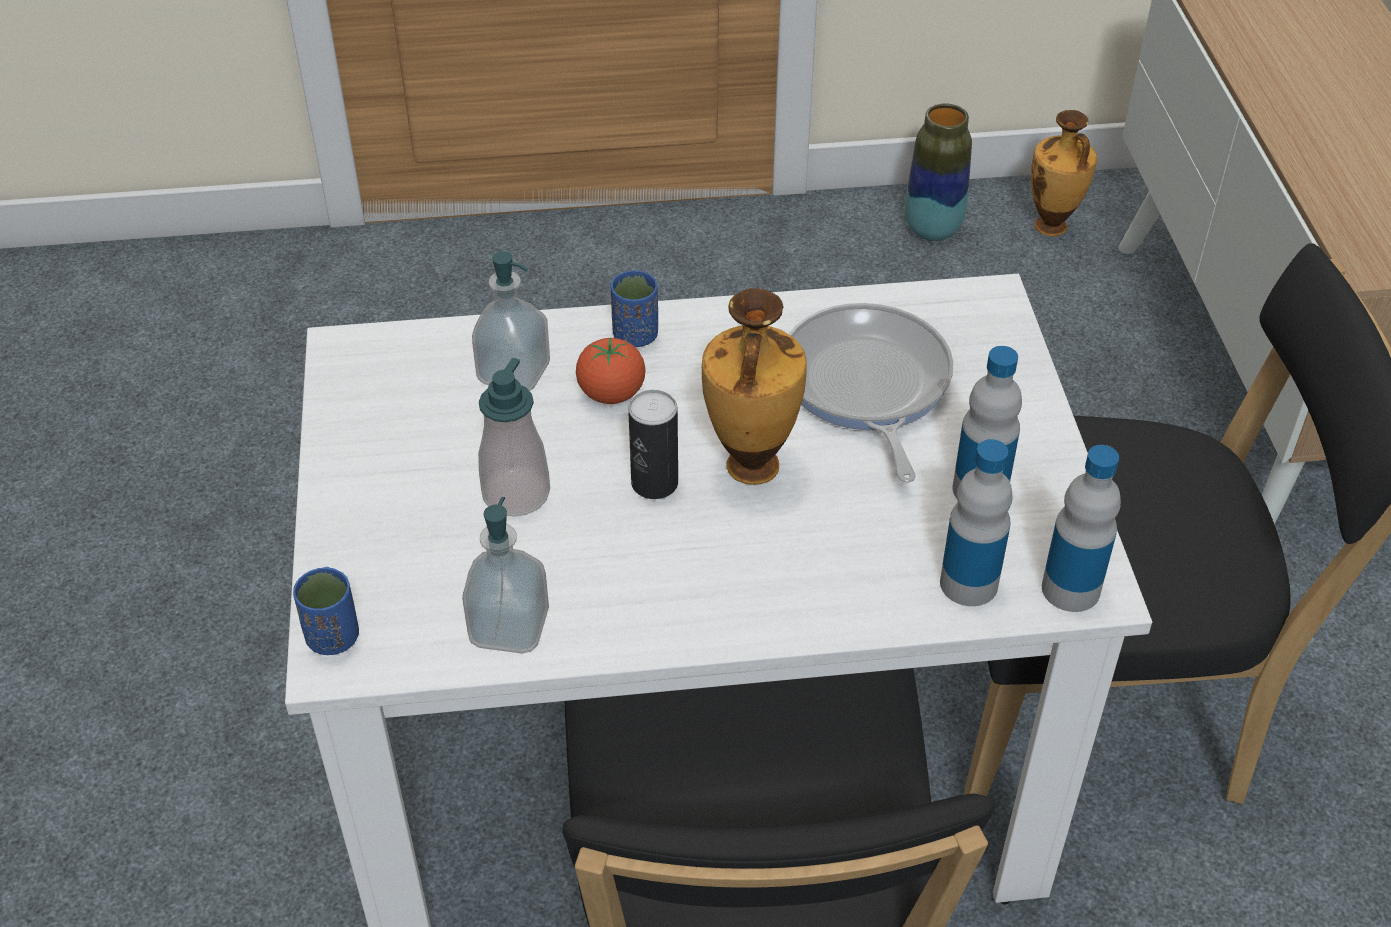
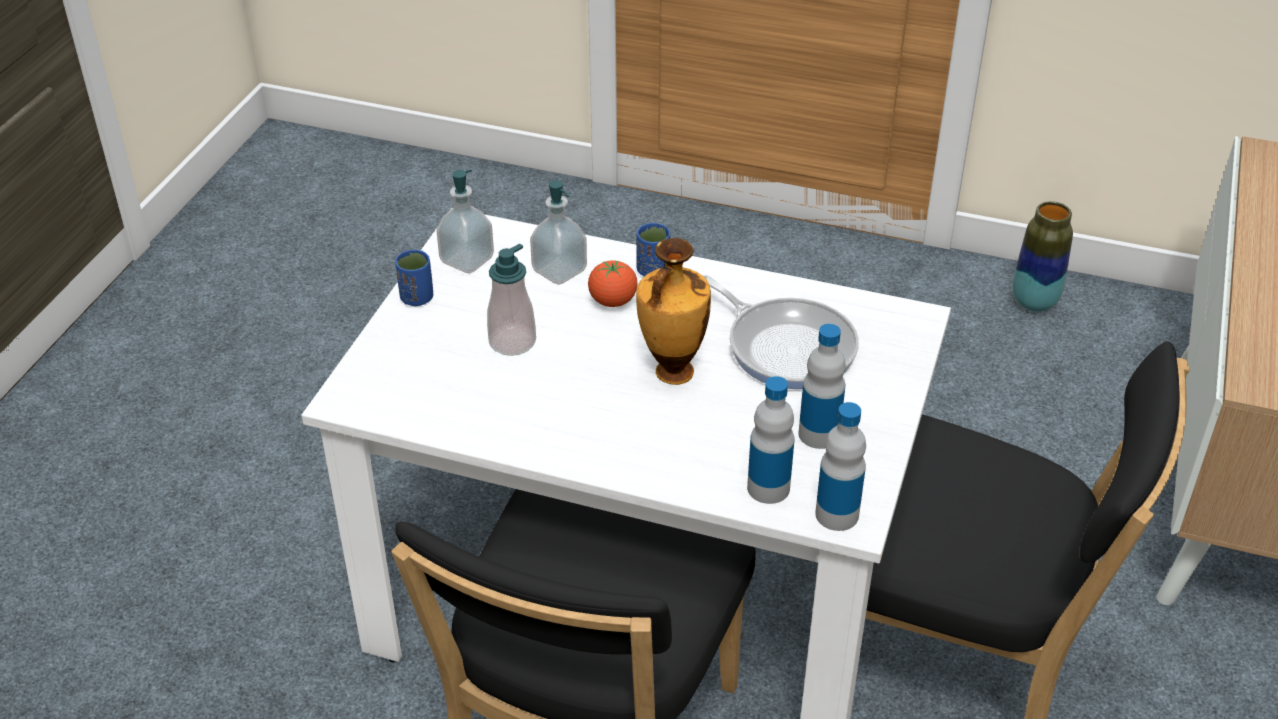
camera: 25 degrees right, 5 degrees down
blue cup [293,567,359,655] -> blue cup moved to [395,250,433,306]
soap dispenser [462,497,549,654] -> soap dispenser moved to [437,170,494,274]
can [628,390,678,499] -> none
frying pan [789,303,953,483] -> frying pan turned 120 degrees clockwise [702,275,859,390]
vase [1031,110,1097,236] -> none

